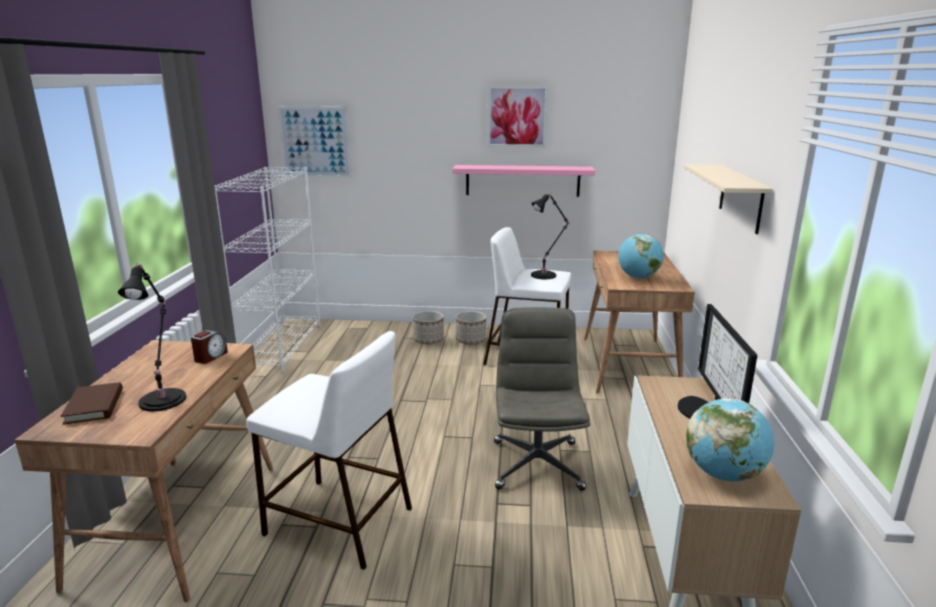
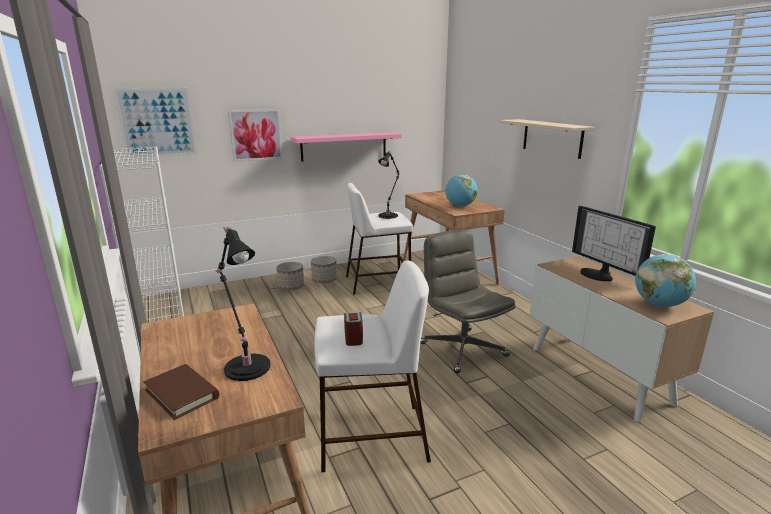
camera: 30 degrees left, 0 degrees up
alarm clock [191,330,228,364] -> alarm clock moved to [344,312,363,346]
picture [487,86,548,147] -> picture moved to [228,109,283,162]

